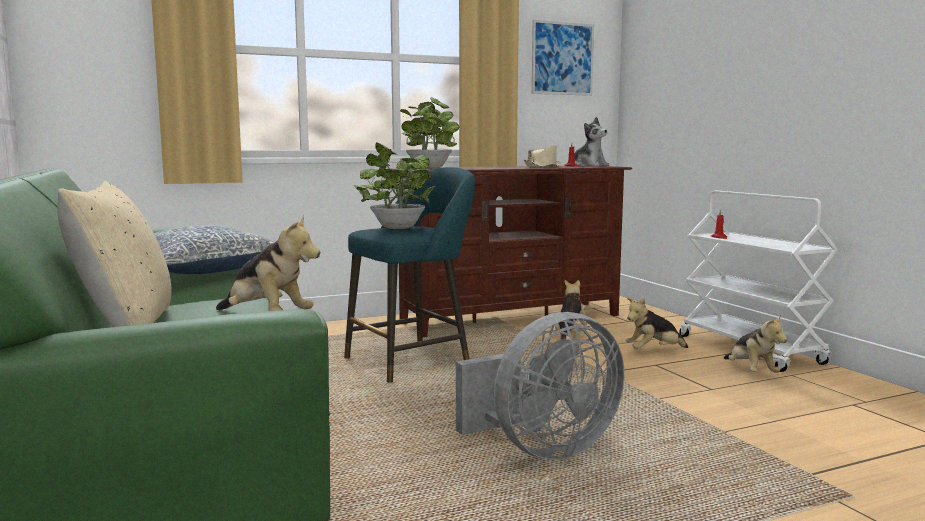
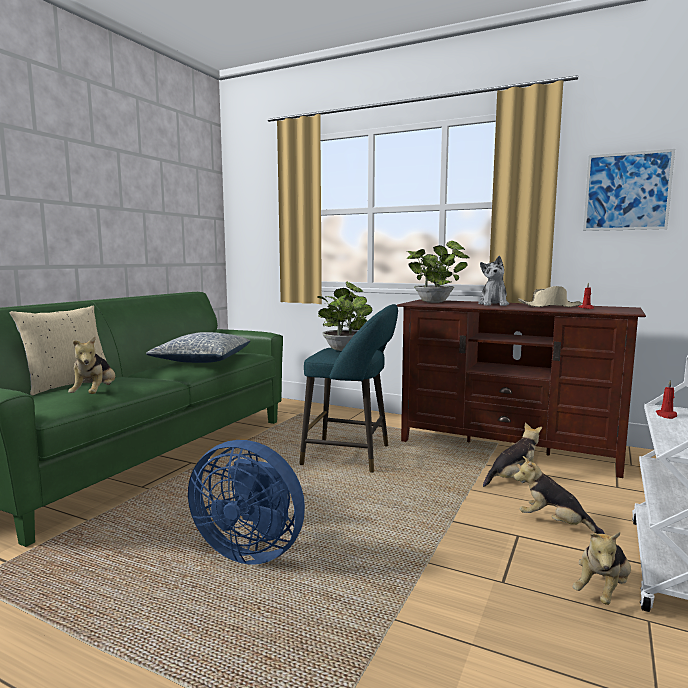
camera: 50 degrees right, 0 degrees up
grey fan [456,312,624,460] -> blue fan [188,440,305,565]
plush toy [574,117,609,166] -> plush toy moved to [478,256,509,306]

